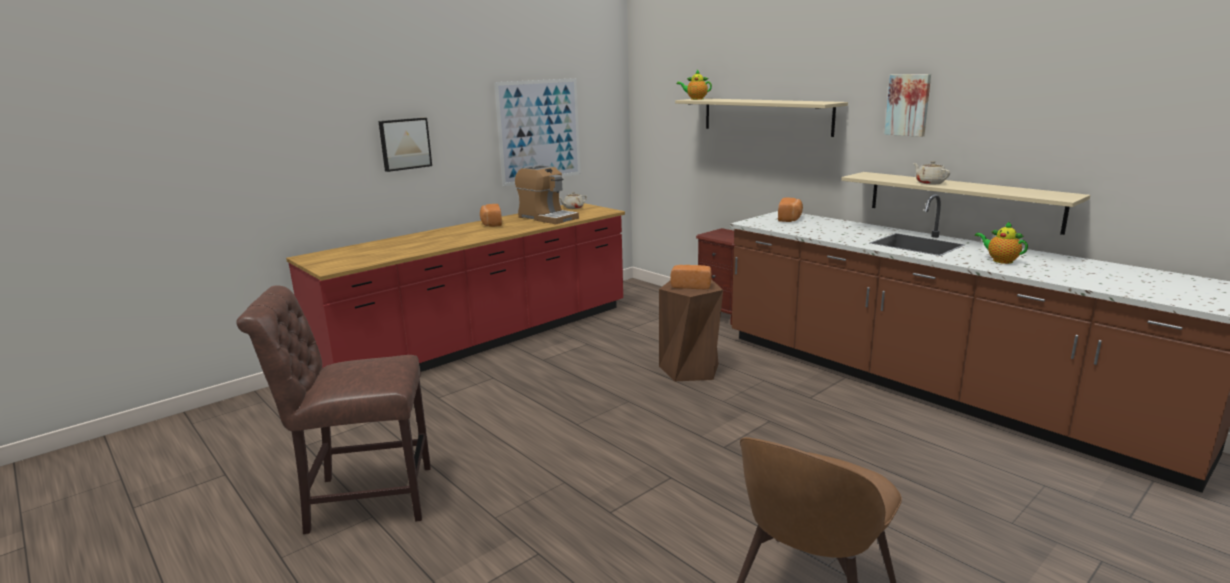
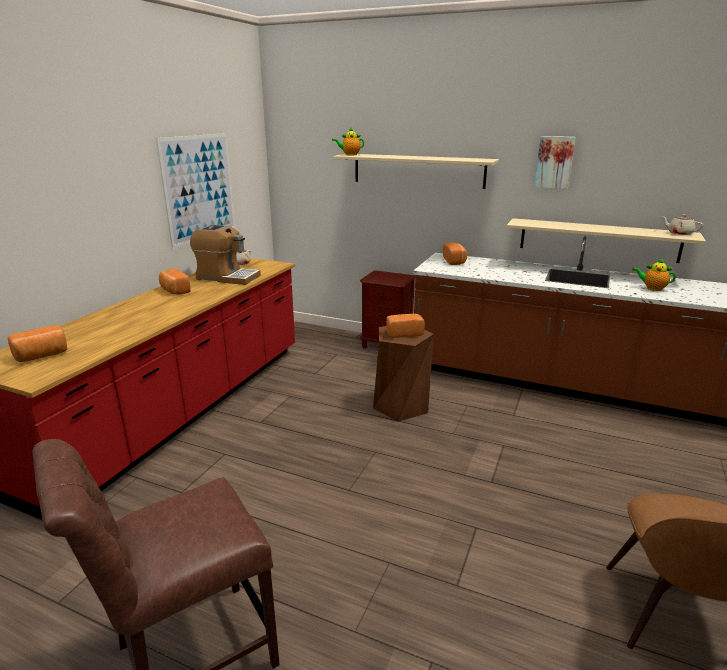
camera: 25 degrees left, 5 degrees up
picture [378,118,432,172] -> none
beige teapot [913,161,950,184] -> beige teapot moved to [662,215,703,235]
none -> bread [8,325,67,362]

